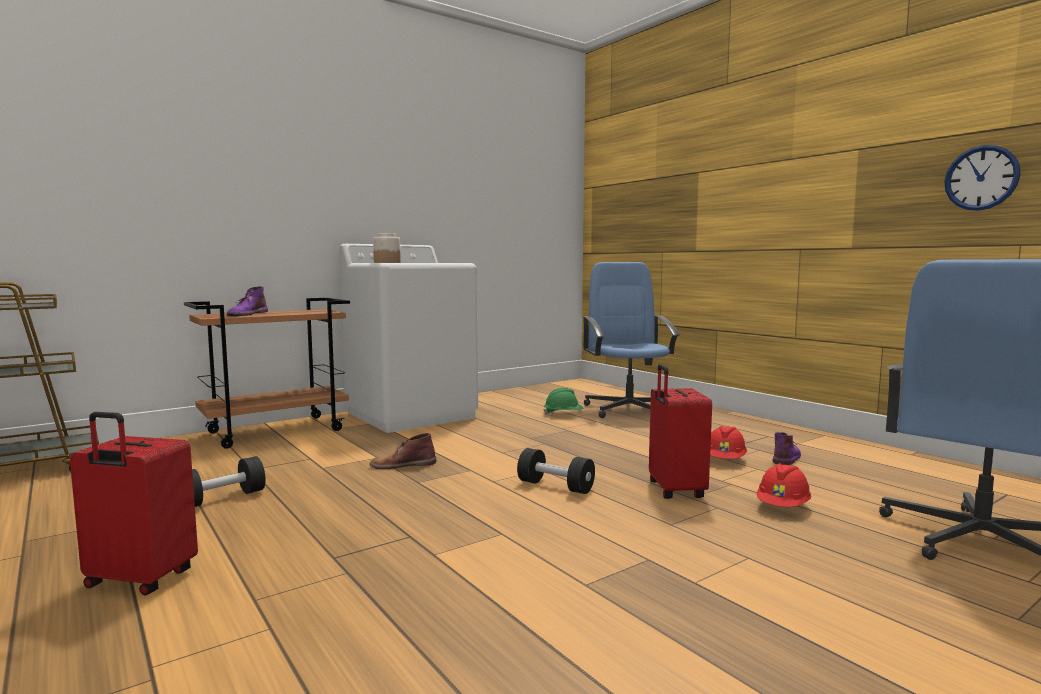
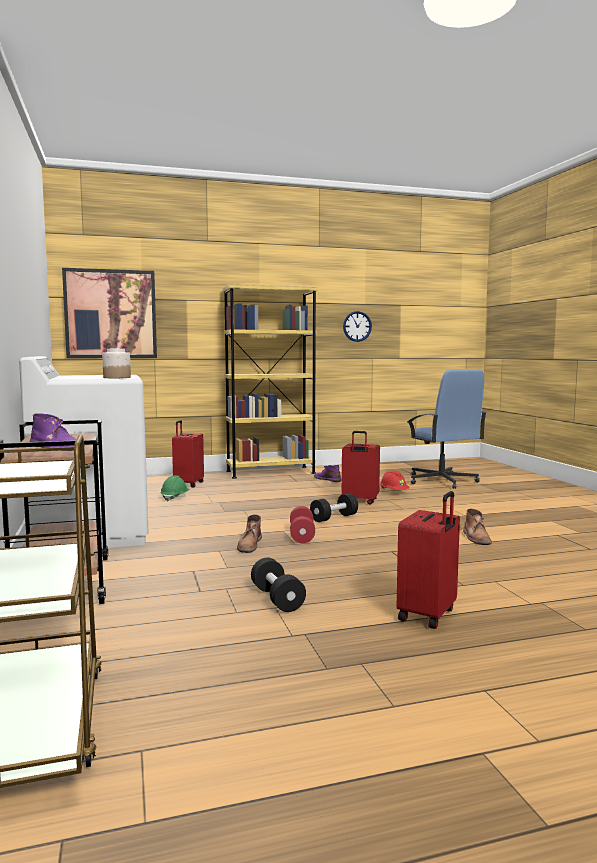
camera: 70 degrees left, 0 degrees up
blue office chair [582,262,680,418] -> red suitcase [172,420,204,487]
red hard hat [710,426,747,459] -> none
none -> picture [62,268,157,358]
none -> yellow bookcase [223,284,318,479]
none -> red dumbbell [290,506,315,543]
none -> brown boot [463,508,492,545]

